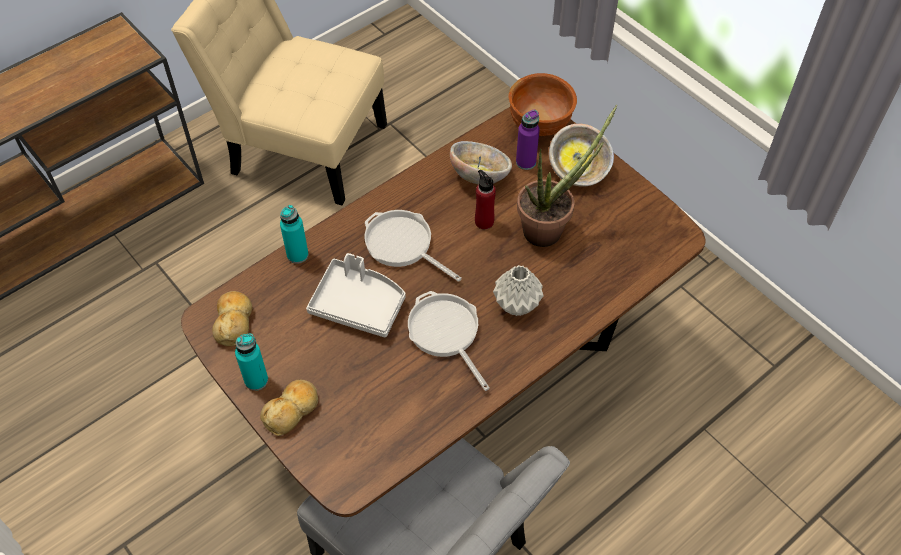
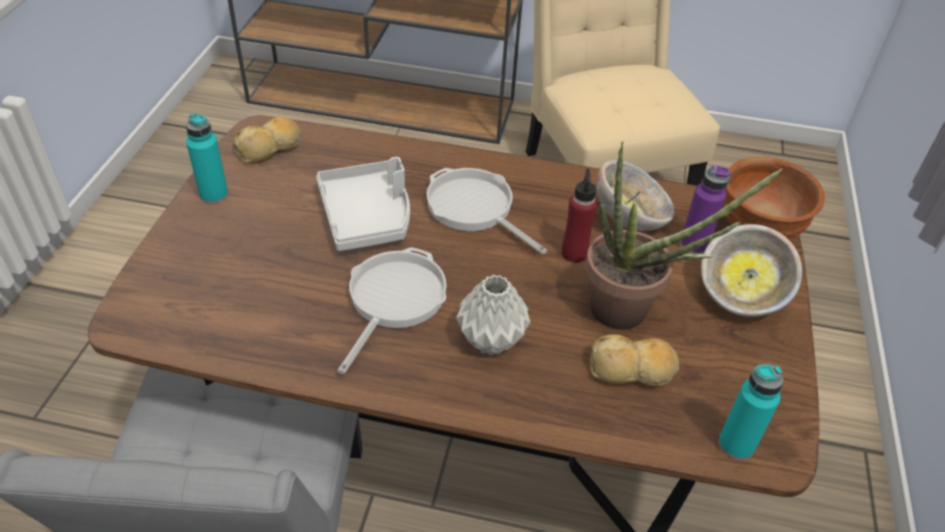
camera: 50 degrees right, 10 degrees down
bread [260,380,318,436] -> bread moved to [590,334,679,387]
turquoise bottle [280,205,309,264] -> turquoise bottle moved to [719,364,783,460]
frying pan [364,210,462,282] -> frying pan turned 45 degrees counterclockwise [427,168,547,254]

